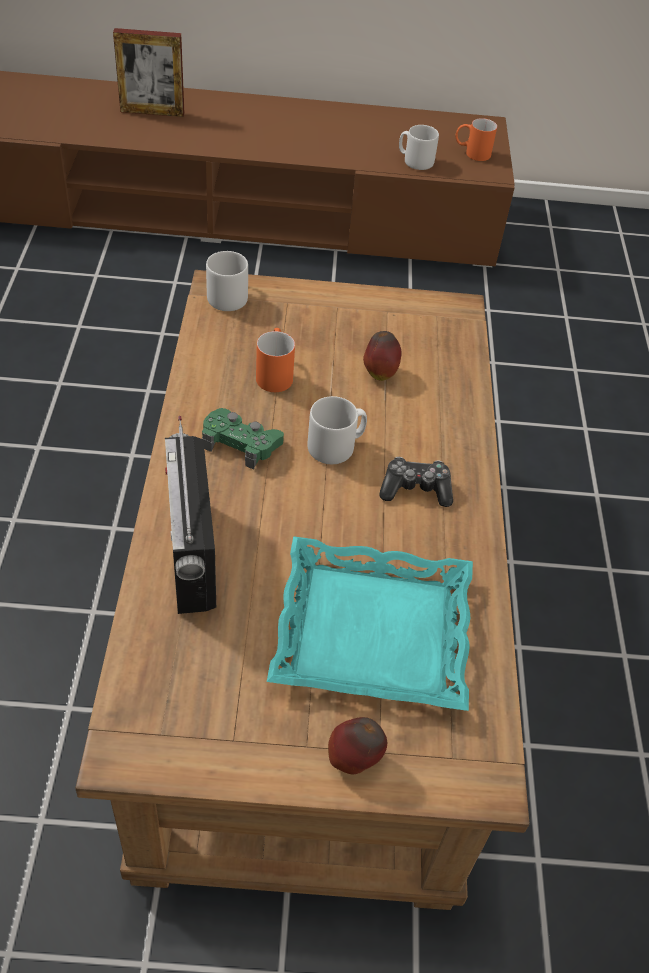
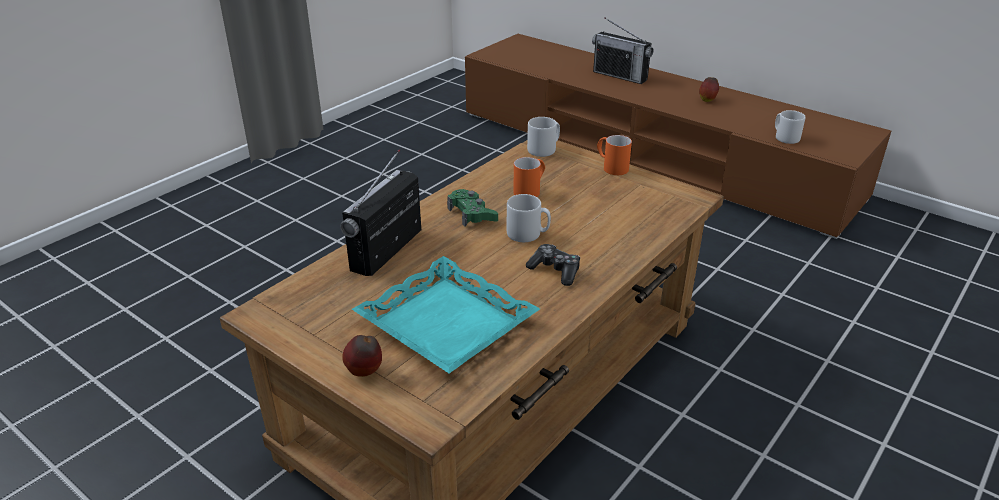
camera: 40 degrees right, 15 degrees down
picture frame [113,28,184,117] -> radio [592,18,654,84]
apple [363,331,401,381] -> apple moved to [699,77,719,102]
orange mug [455,118,497,161] -> orange mug moved to [597,135,632,175]

